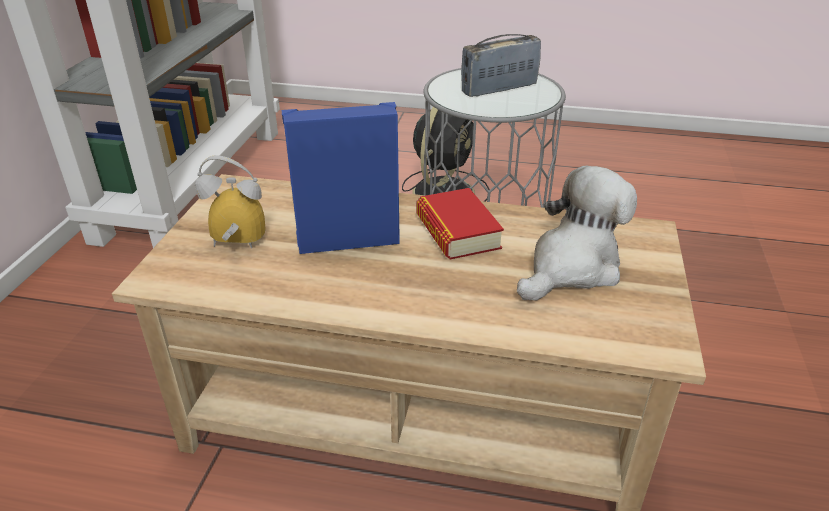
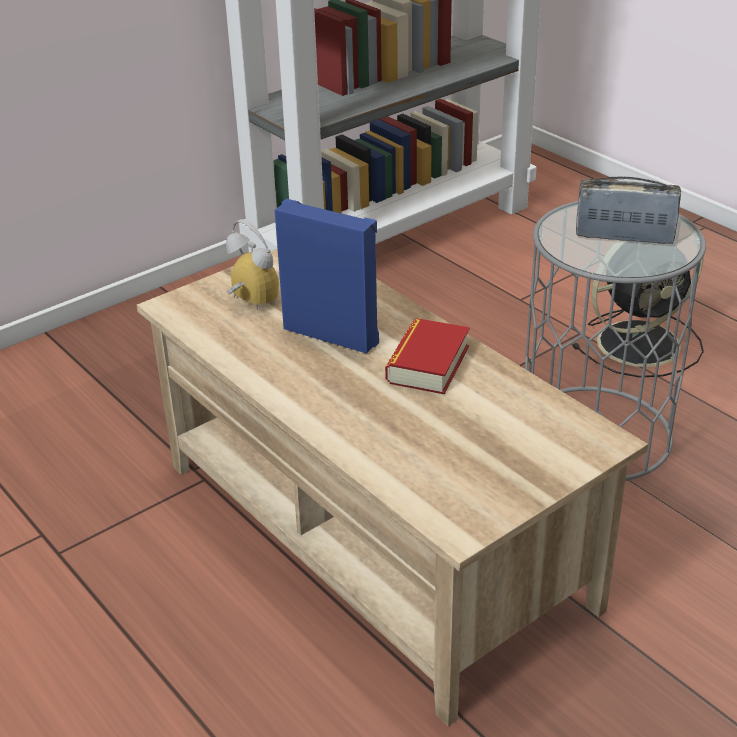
camera: 40 degrees right, 0 degrees up
plush toy [517,166,637,301] -> none

